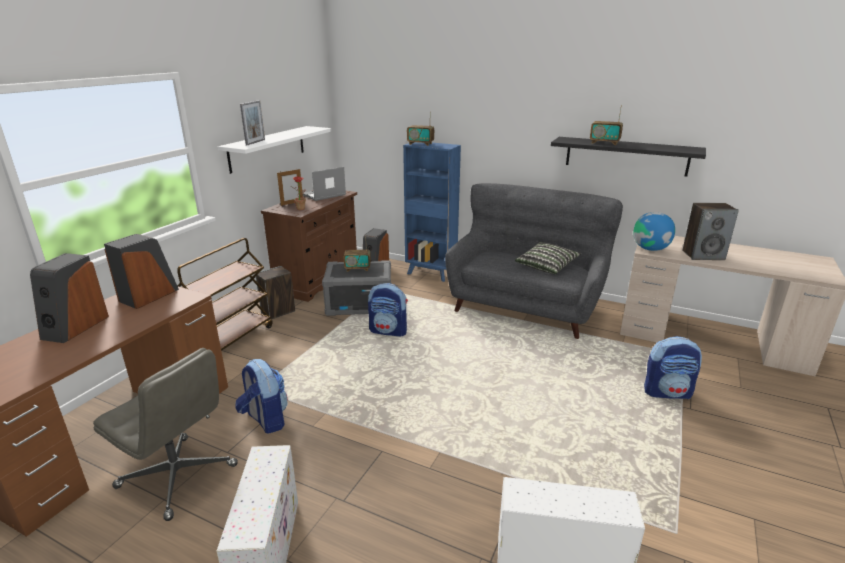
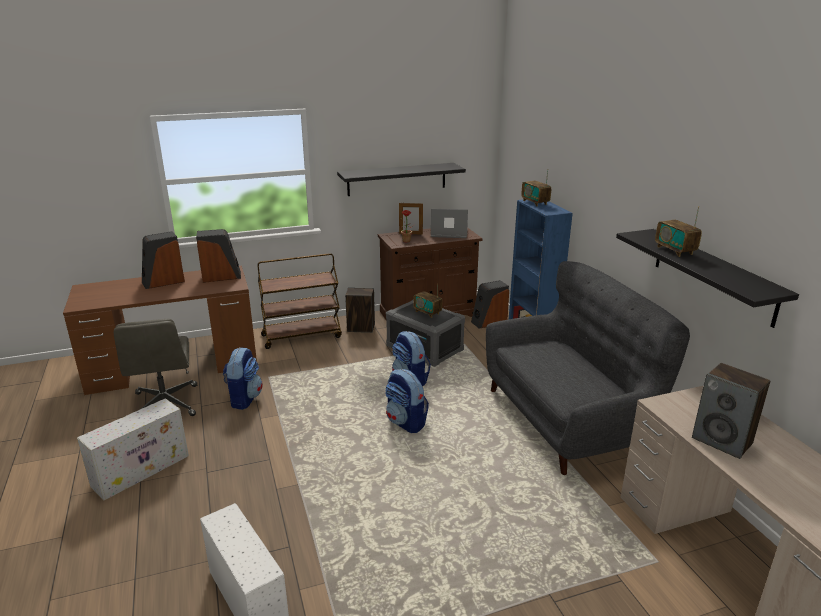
camera: 45 degrees right, 0 degrees up
white shelf [217,126,331,174] -> black shelf [337,163,466,196]
picture frame [240,100,265,145] -> none
pillow [515,242,581,274] -> none
globe [633,212,675,251] -> none
backpack [644,336,702,399] -> backpack moved to [385,369,429,433]

